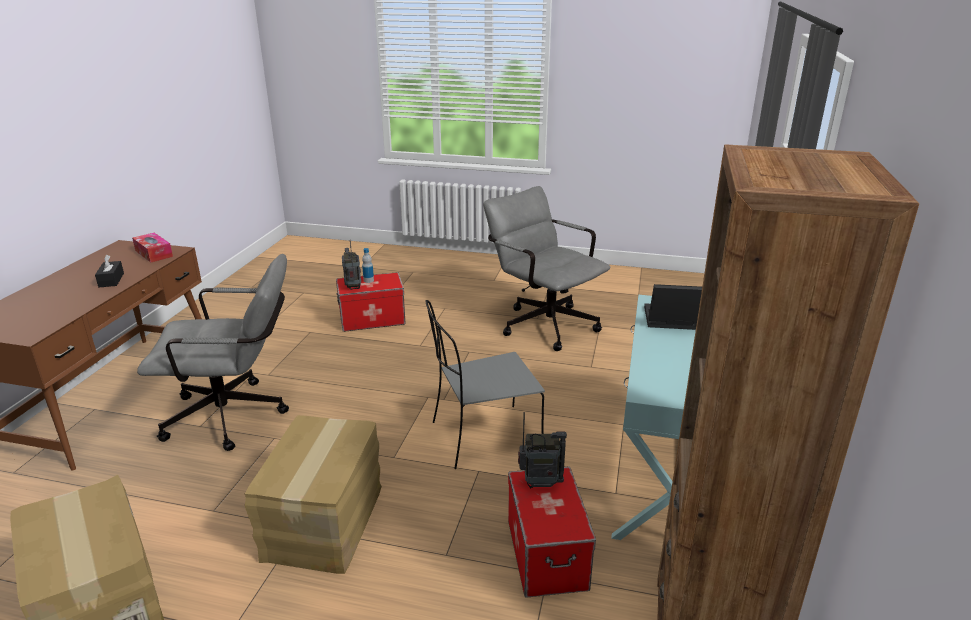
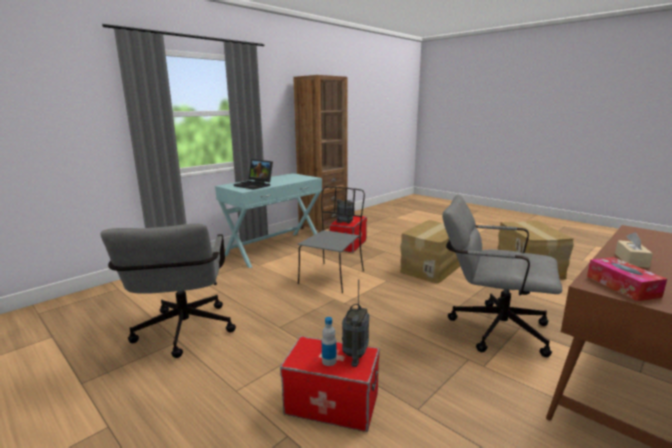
camera: 150 degrees left, 10 degrees down
black tissue box [95,255,124,287] -> beige tissue box [615,232,653,268]
grey chair [425,300,545,469] -> grey chair turned 75 degrees counterclockwise [298,186,365,293]

